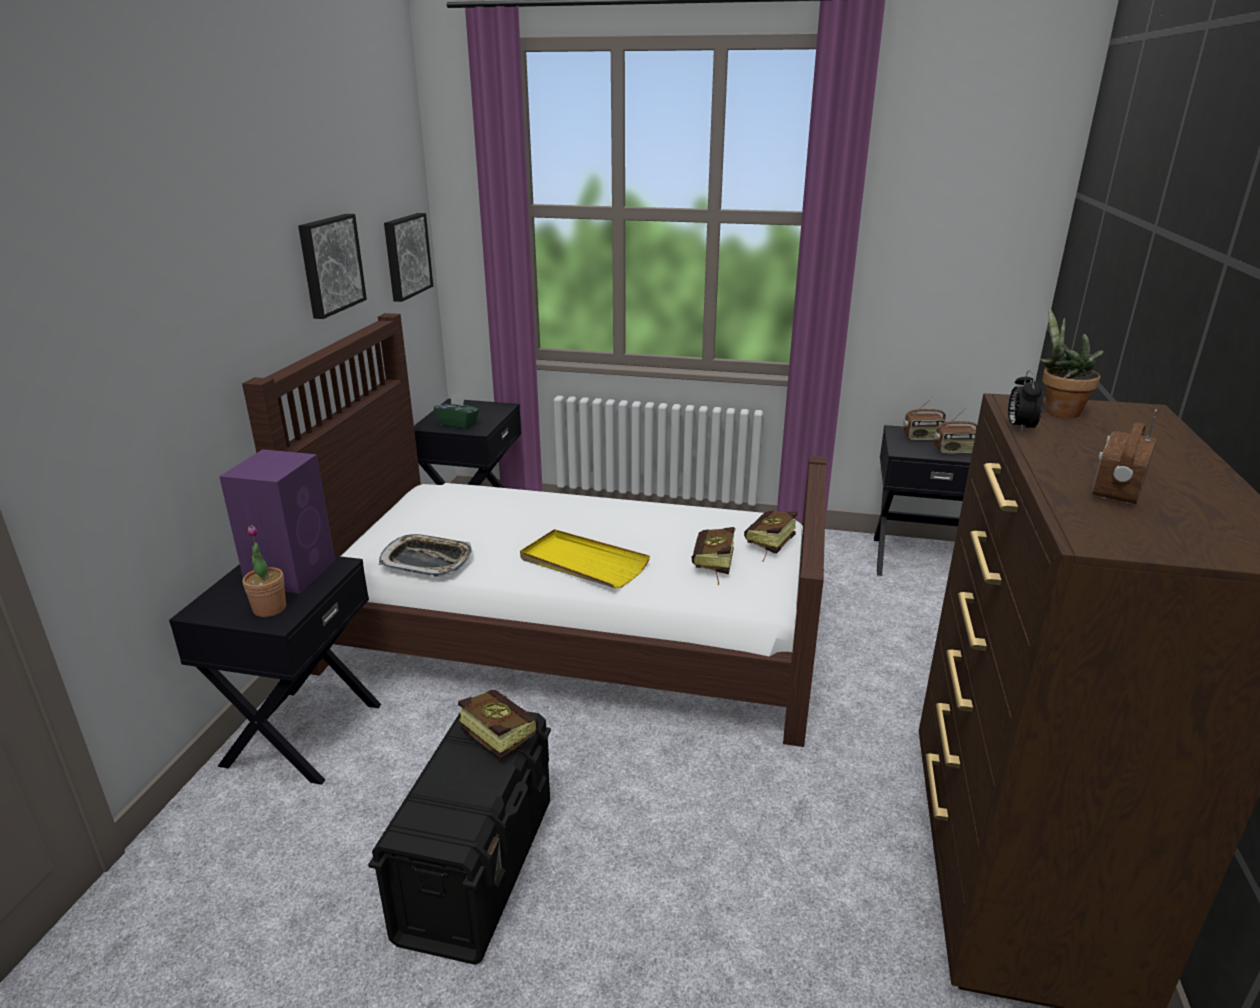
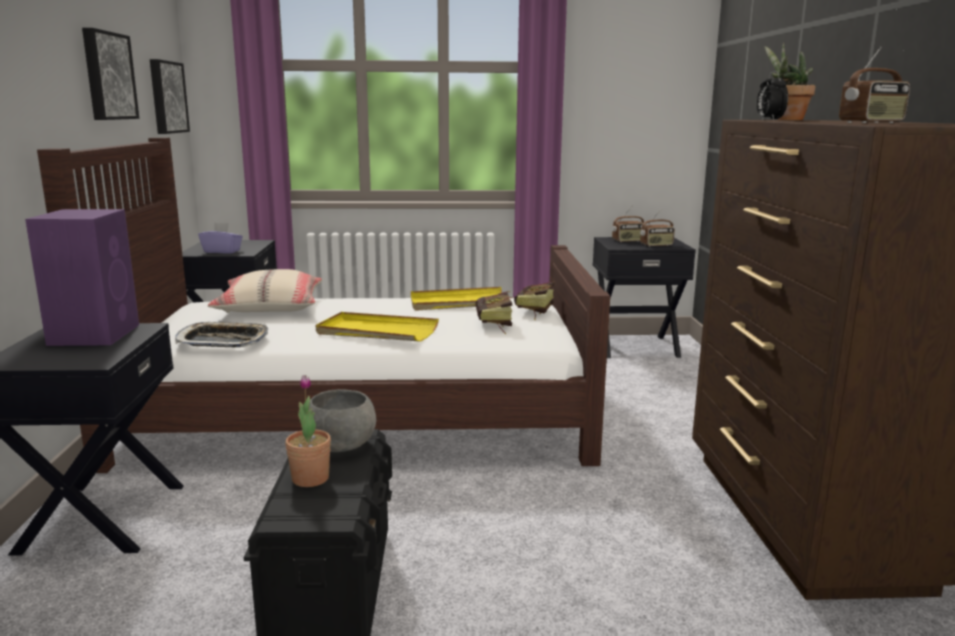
camera: 15 degrees left, 10 degrees down
potted plant [242,525,286,617] -> potted plant moved to [285,375,331,487]
green tissue box [434,394,479,429] -> purple tissue box [198,223,243,254]
book [458,690,538,761] -> grey bowl [309,389,377,452]
radio [1092,410,1157,504] -> radio turned 135 degrees counterclockwise [839,47,910,123]
none -> beige pillow [208,269,322,313]
none -> yellow tray [411,287,503,311]

